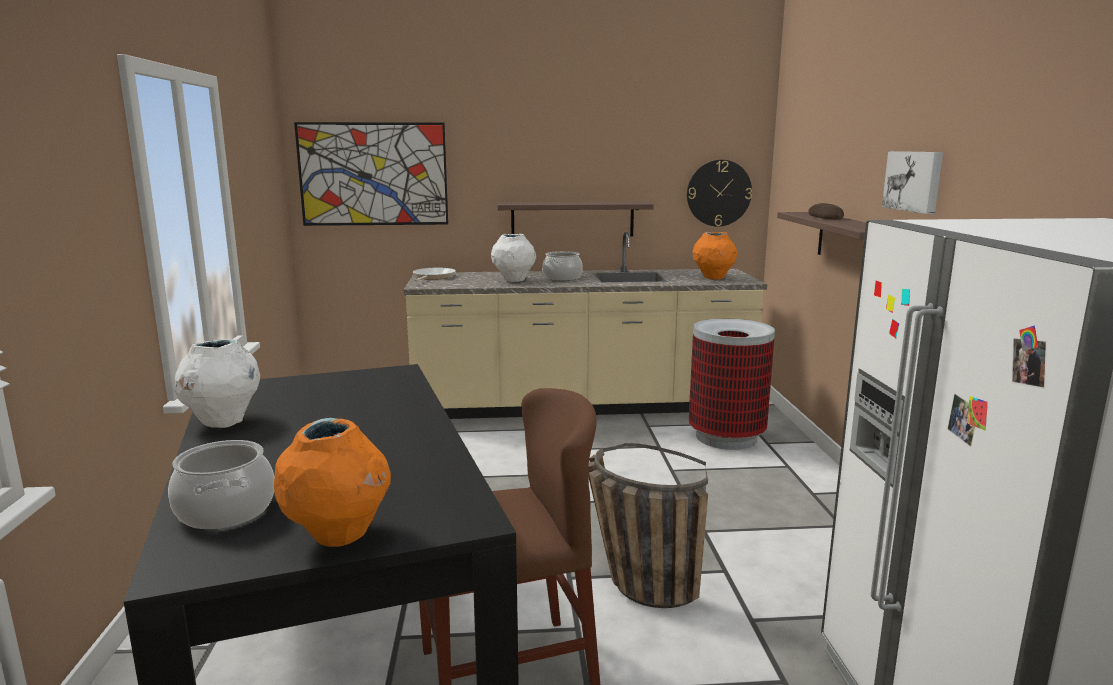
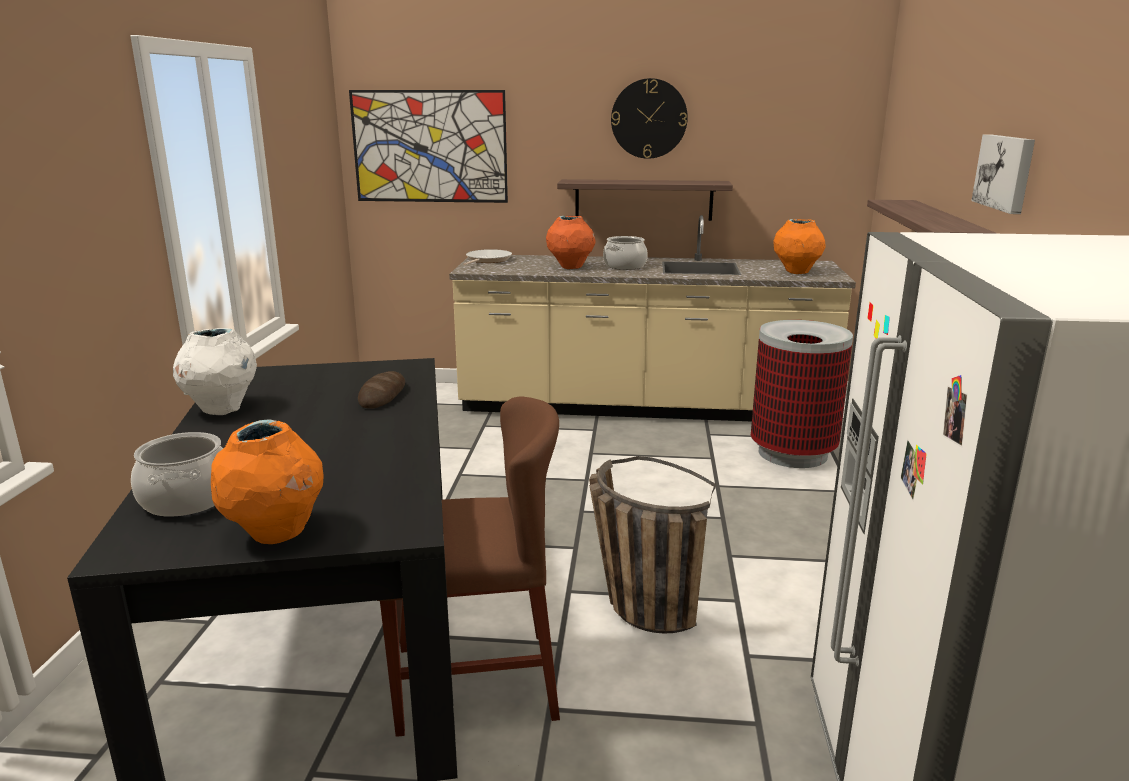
camera: 10 degrees right, 5 degrees up
white vase [491,234,536,282] -> orange vase [546,216,595,269]
wall clock [687,160,752,227] -> wall clock moved to [611,78,688,159]
bread [808,203,844,219] -> bread moved to [358,371,405,409]

